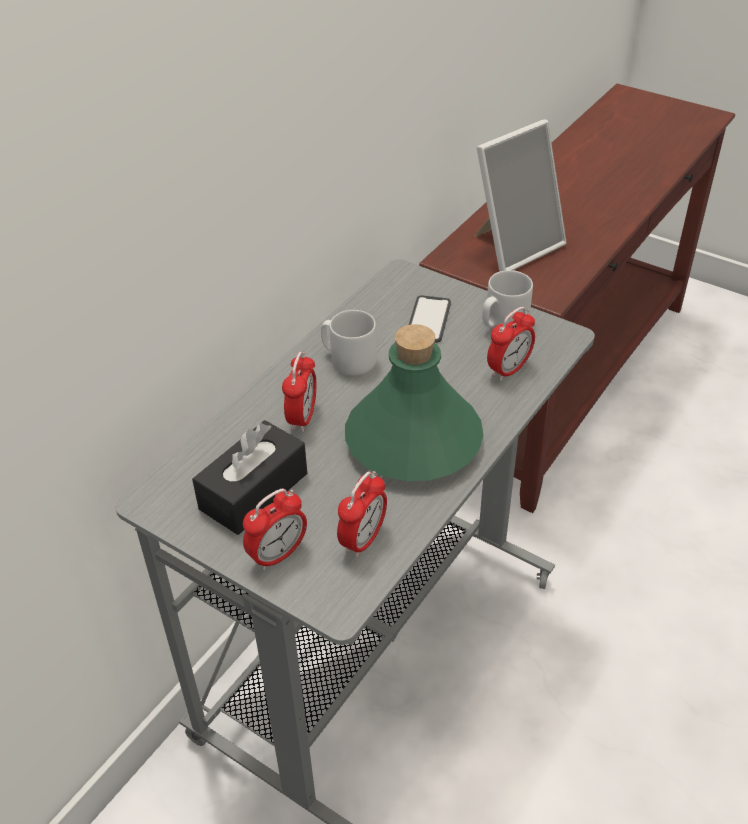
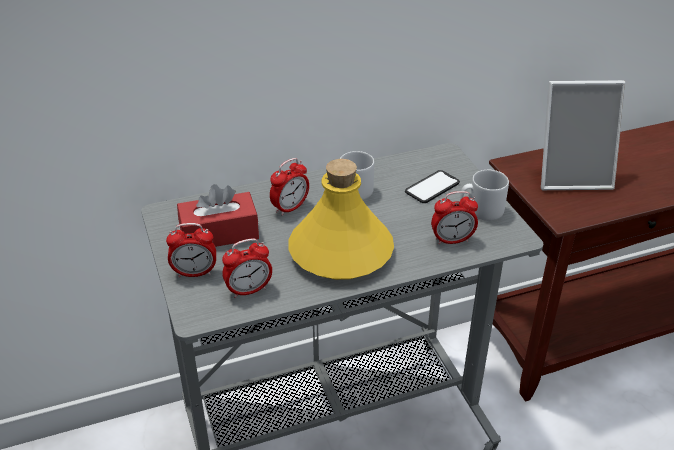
camera: 35 degrees right, 5 degrees down
black tissue box [192,420,307,535] -> red tissue box [177,184,259,247]
green bottle [345,324,484,481] -> yellow bottle [288,159,394,280]

